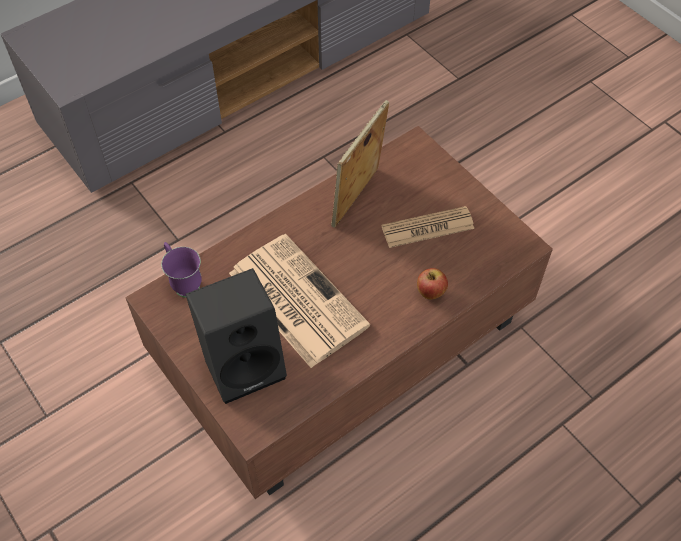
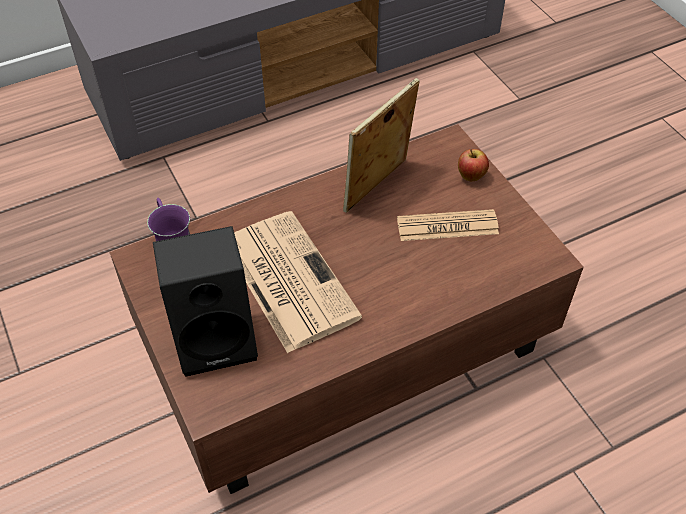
camera: 10 degrees right, 5 degrees down
apple [417,268,448,300] -> apple moved to [458,149,489,181]

